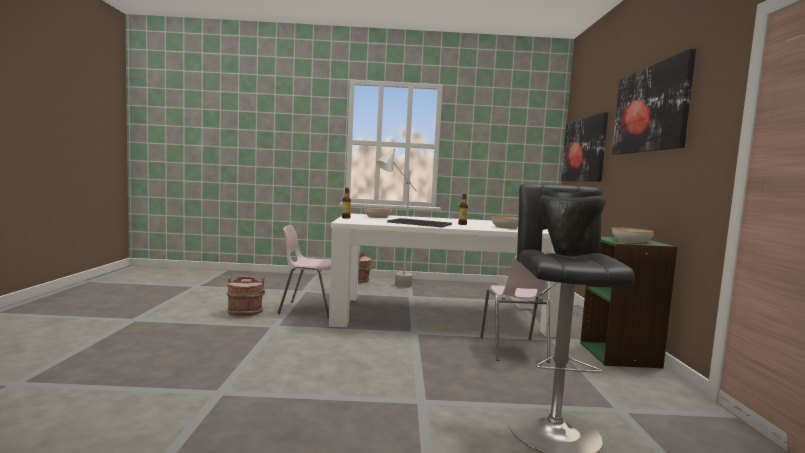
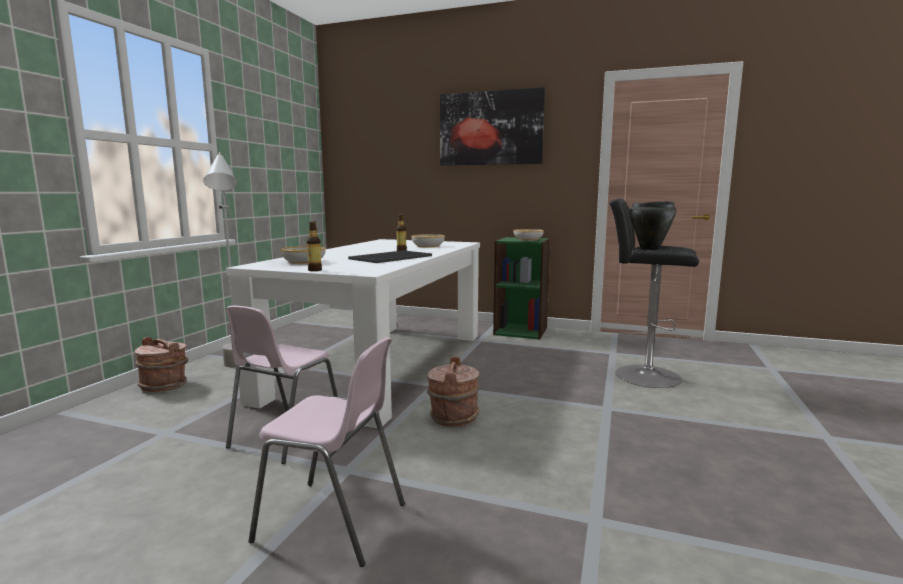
camera: 70 degrees left, 5 degrees up
brown bucket [227,276,265,316] -> brown bucket moved to [427,356,480,427]
pink chair [480,256,550,363] -> pink chair moved to [249,337,405,567]
picture [561,112,608,182] -> none

